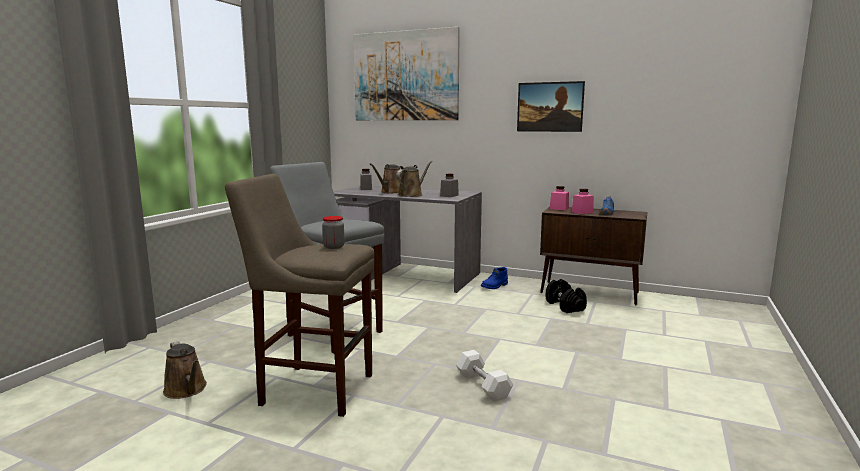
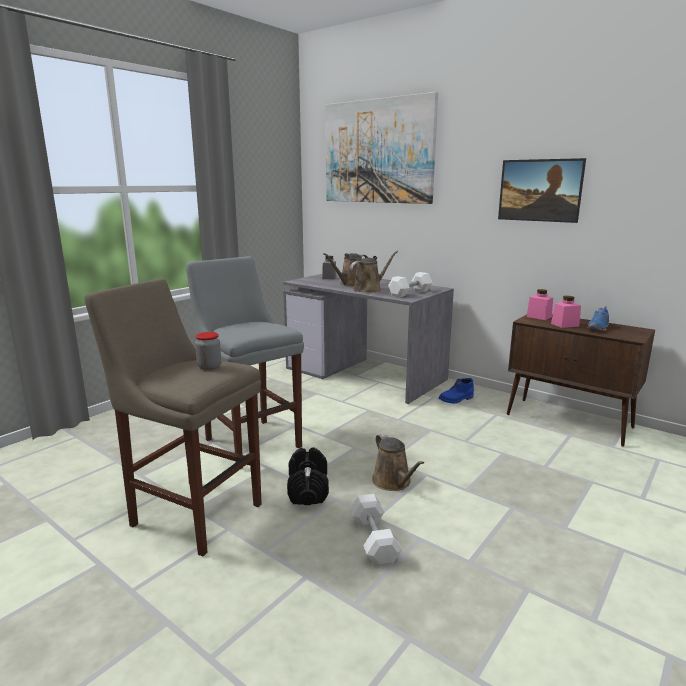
camera: 15 degrees right, 5 degrees up
brown watering can [163,341,207,399] -> brown watering can moved to [372,433,424,491]
grey jar [440,174,459,197] -> white dumbbell [388,272,432,297]
black dumbbell [545,279,587,313] -> black dumbbell moved to [287,447,329,505]

